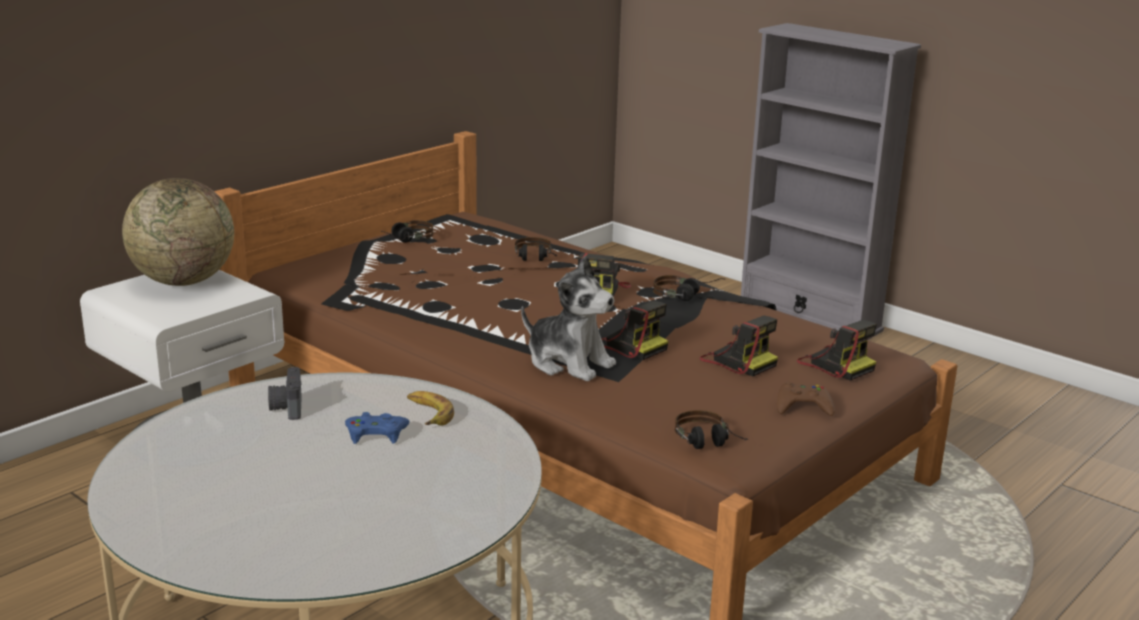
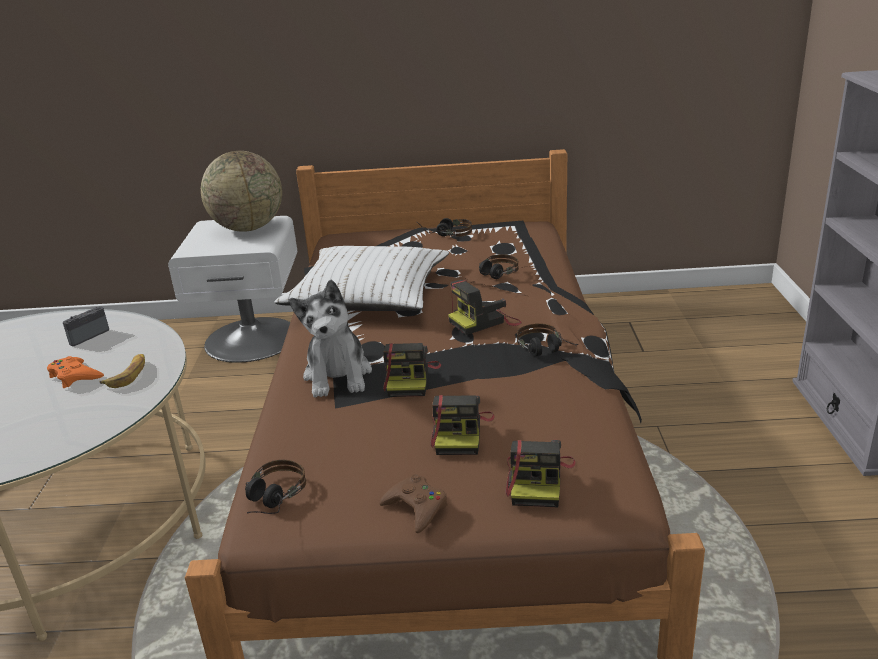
camera: 50 degrees right, 5 degrees up
blue game controller [345,412,409,444] -> orange game controller [47,356,104,388]
none -> white pillow [274,246,449,311]

